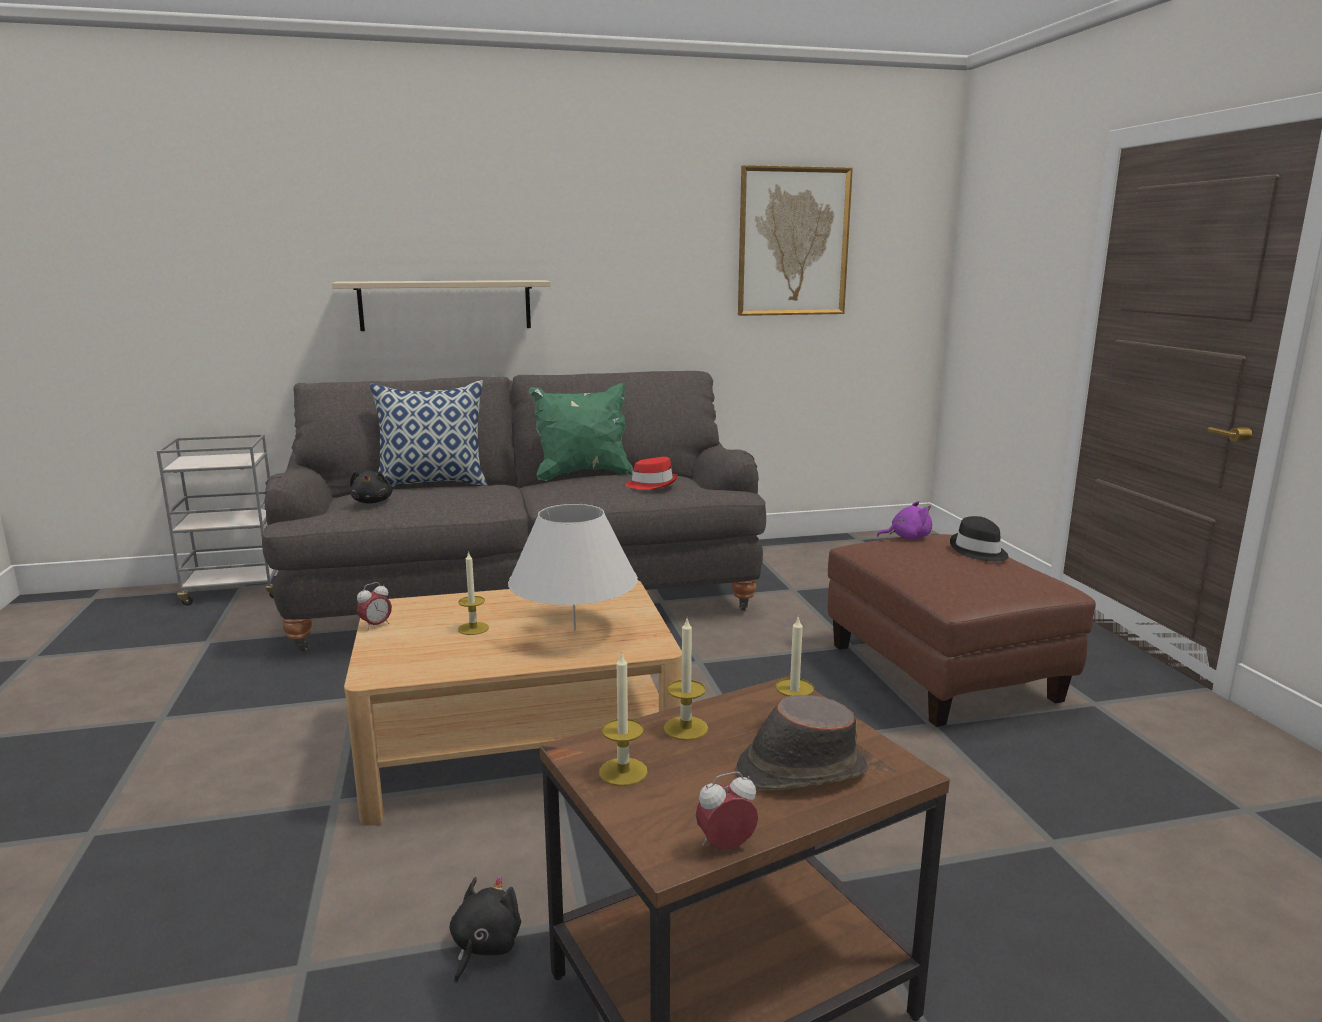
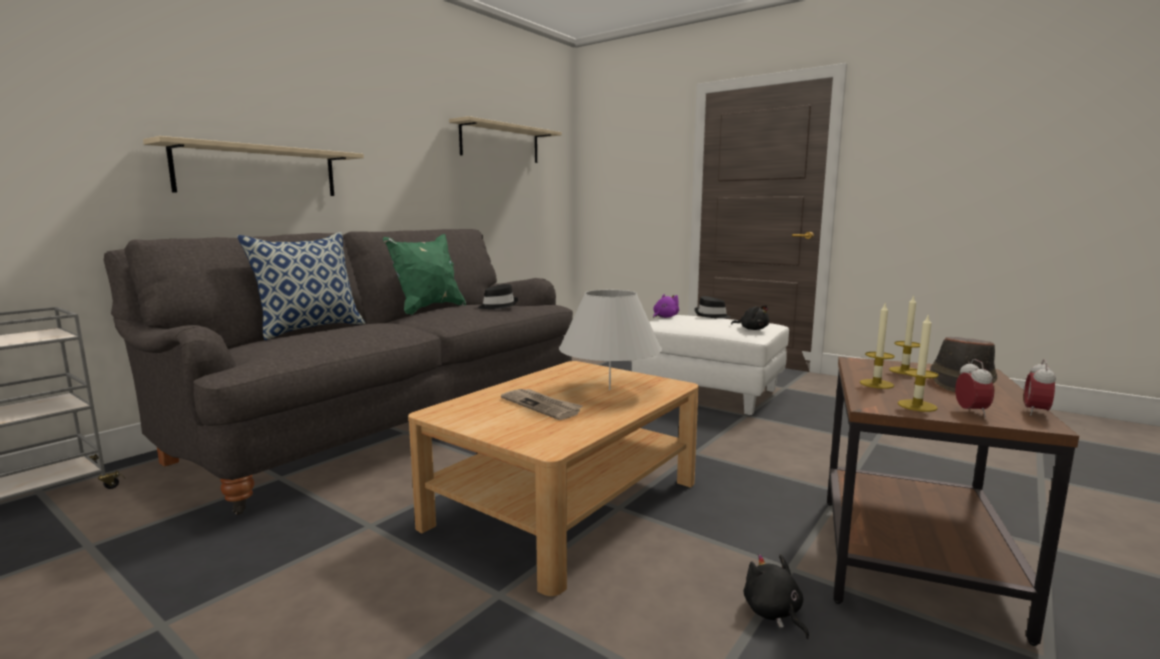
camera: 40 degrees left, 5 degrees down
black plush toy [350,471,393,504] -> black plush toy moved to [731,305,769,330]
alarm clock [357,582,392,630] -> alarm clock moved to [955,359,994,417]
candle [458,551,489,635] -> newspaper [501,389,583,420]
red hat [625,457,678,490] -> black hat [478,284,518,309]
picture [738,165,853,316] -> beige shelf [449,116,562,163]
brown ottoman [827,534,1096,727] -> white ottoman [632,315,789,415]

